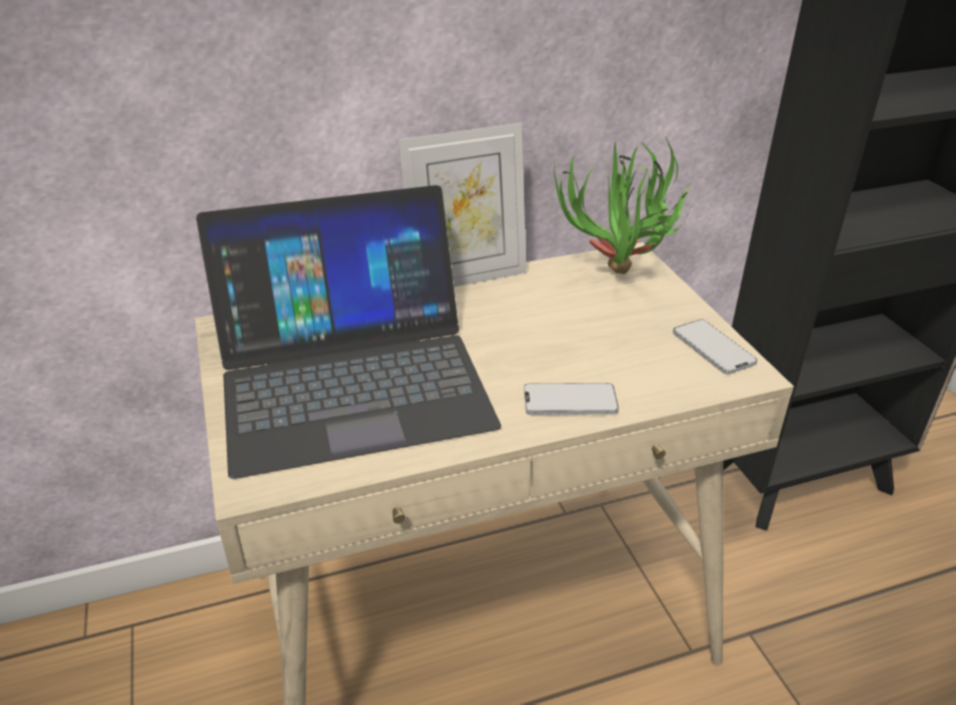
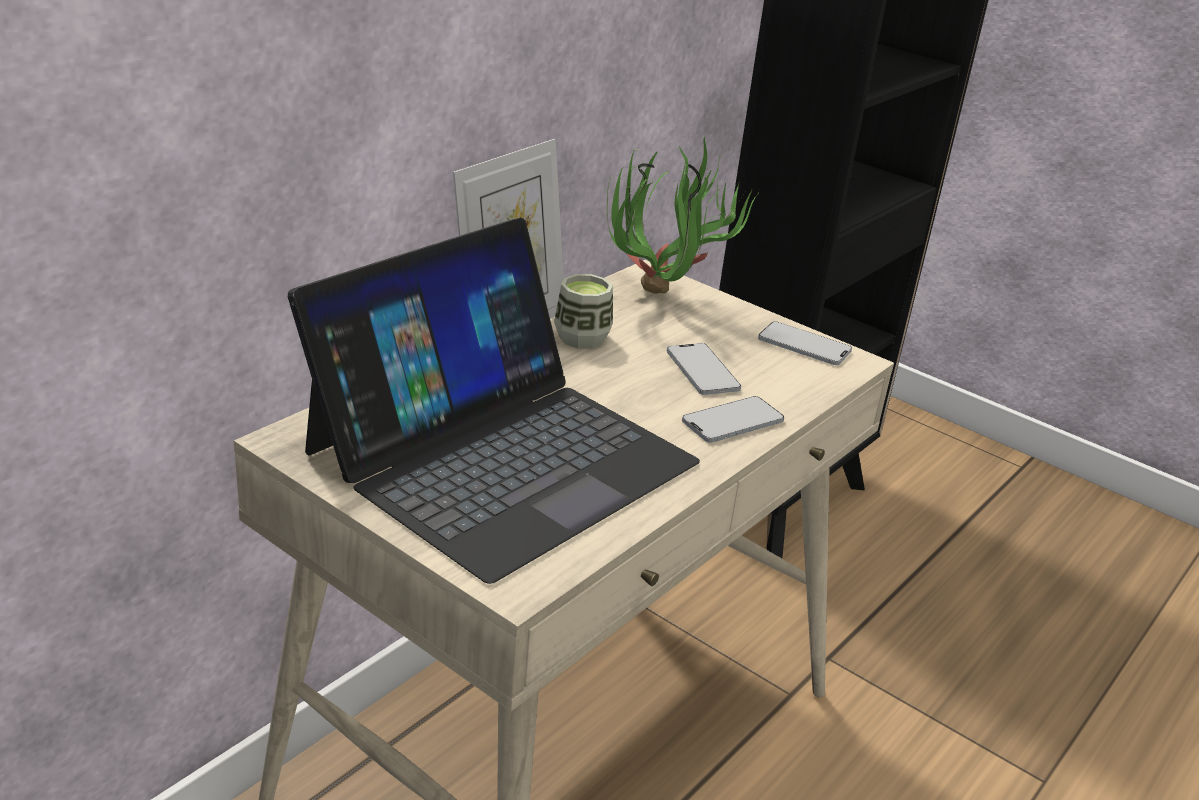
camera: 35 degrees left, 5 degrees down
none -> cup [554,274,613,349]
none -> phone [667,343,741,395]

